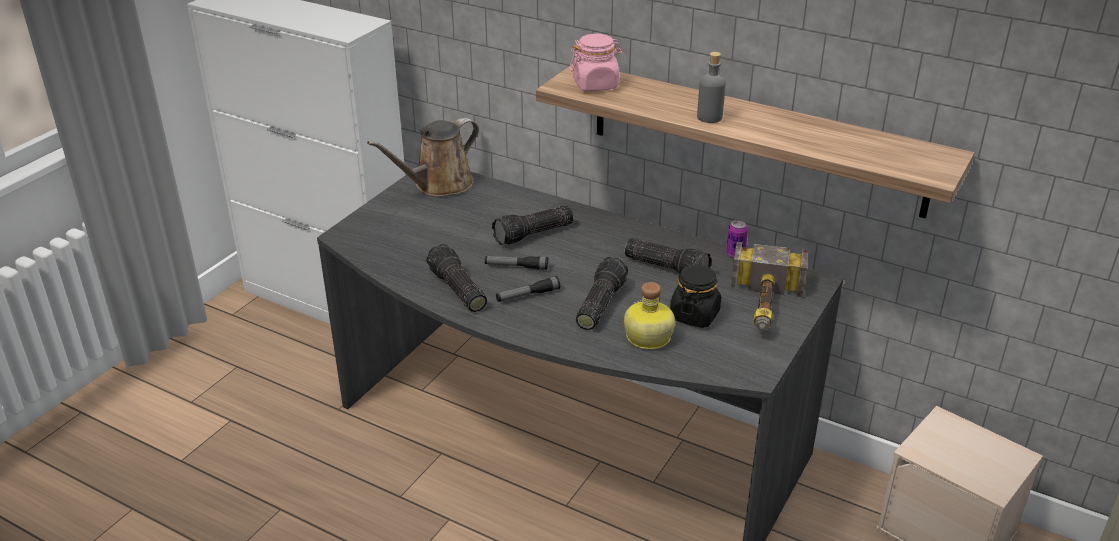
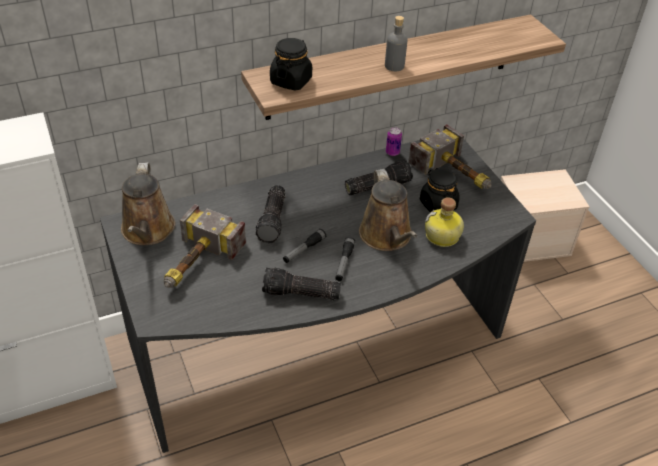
camera: 55 degrees left, 10 degrees up
pink jar [569,34,624,91] -> black jar [270,38,312,91]
flashlight [576,257,628,330] -> brown watering can [359,169,417,251]
none -> hammer [164,204,246,288]

